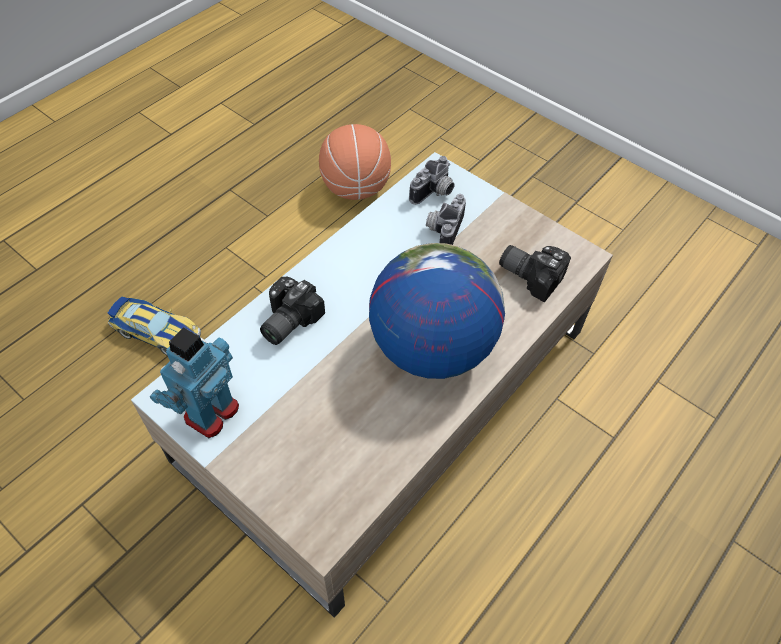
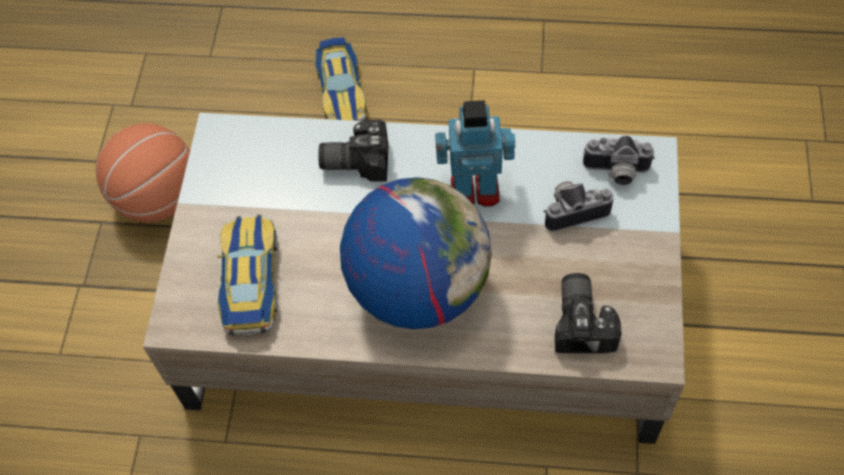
camera: 60 degrees right, 5 degrees up
toy robot [150,327,239,438] -> toy robot moved to [435,100,515,207]
basketball [319,124,391,200] -> basketball moved to [96,123,190,223]
none -> toy car [217,215,277,335]

